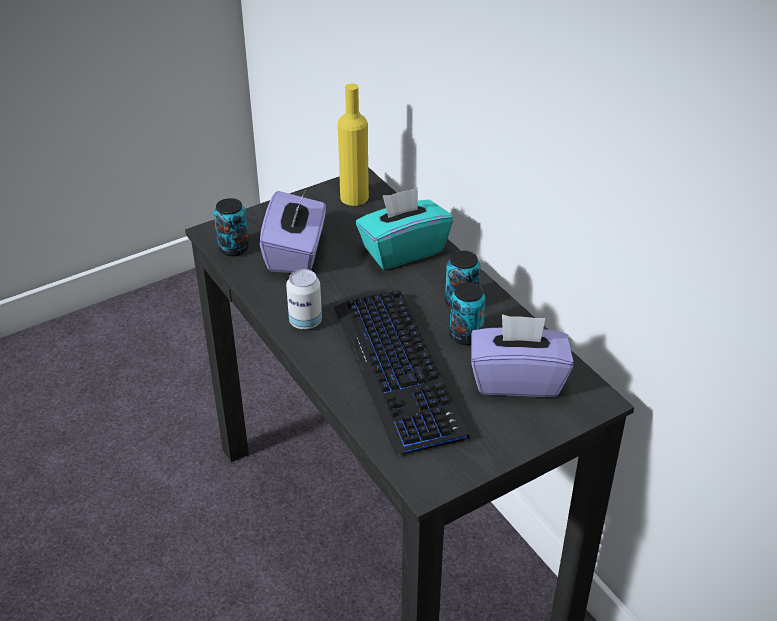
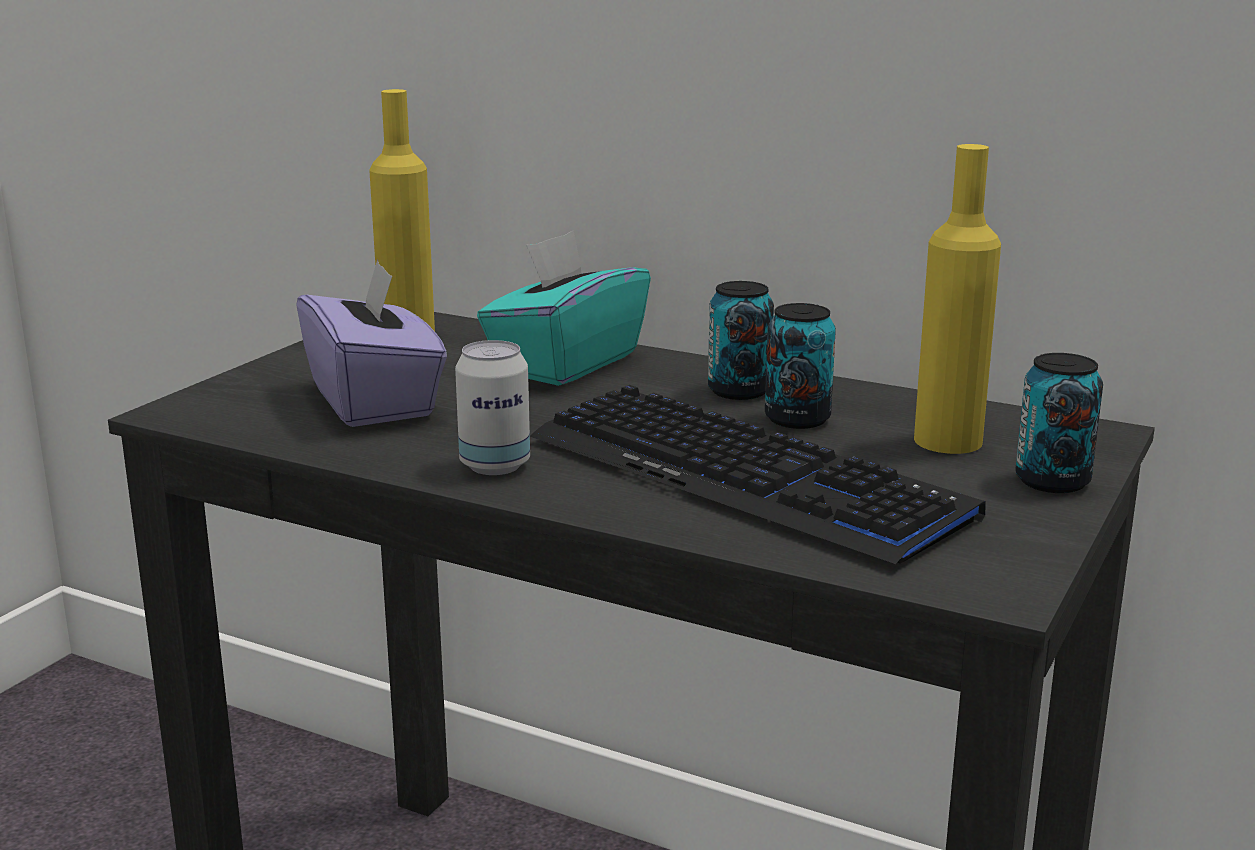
camera: 30 degrees left, 20 degrees down
can [214,198,249,256] -> can moved to [1015,353,1103,493]
purple tissue box [471,314,574,397] -> yellow bottle [914,144,1001,454]

